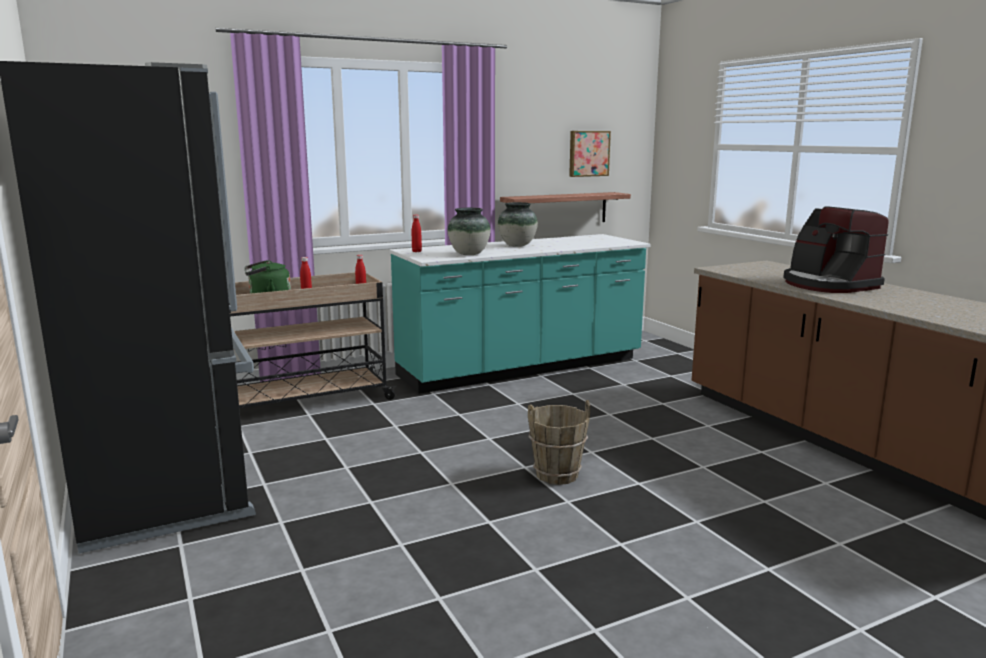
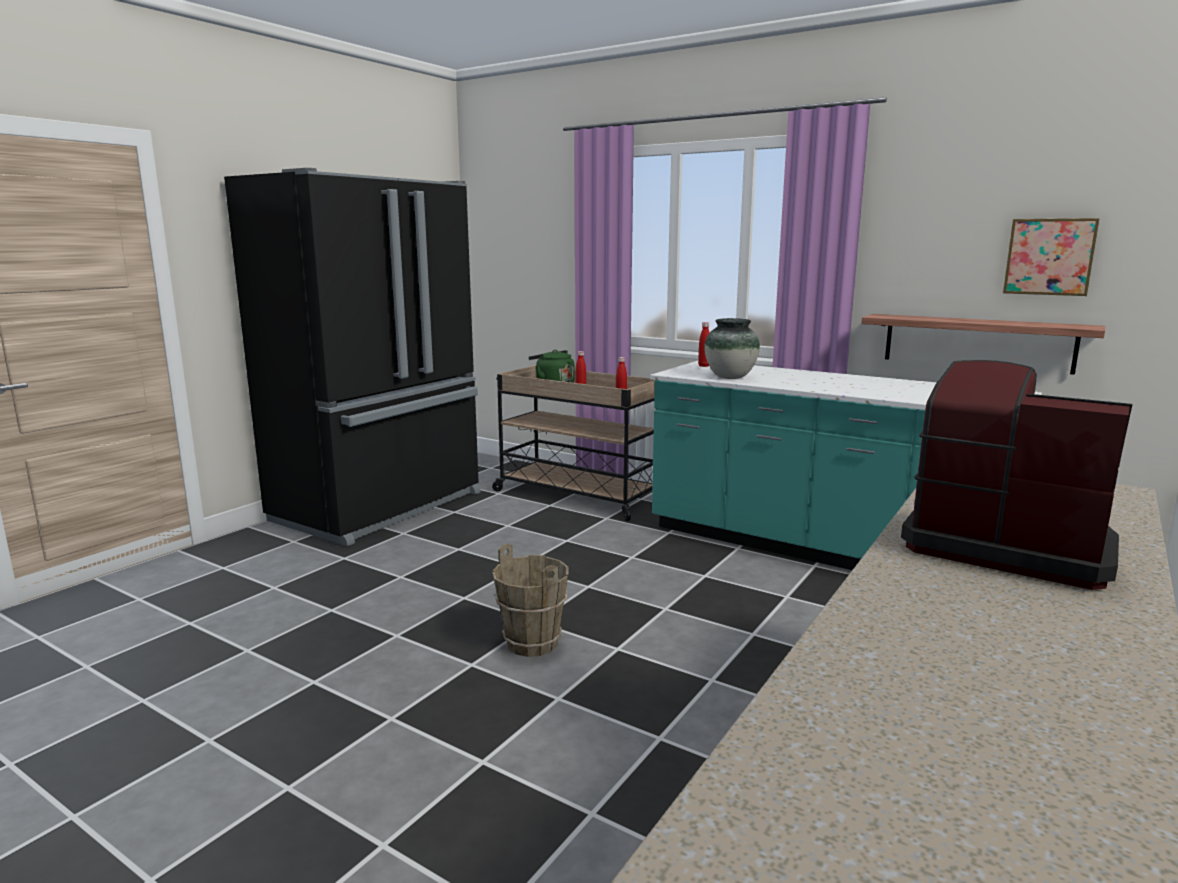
camera: 60 degrees right, 0 degrees up
vase [498,202,538,247] -> none
coffee machine [783,206,889,293] -> coffee machine turned 90 degrees clockwise [901,360,1132,590]

